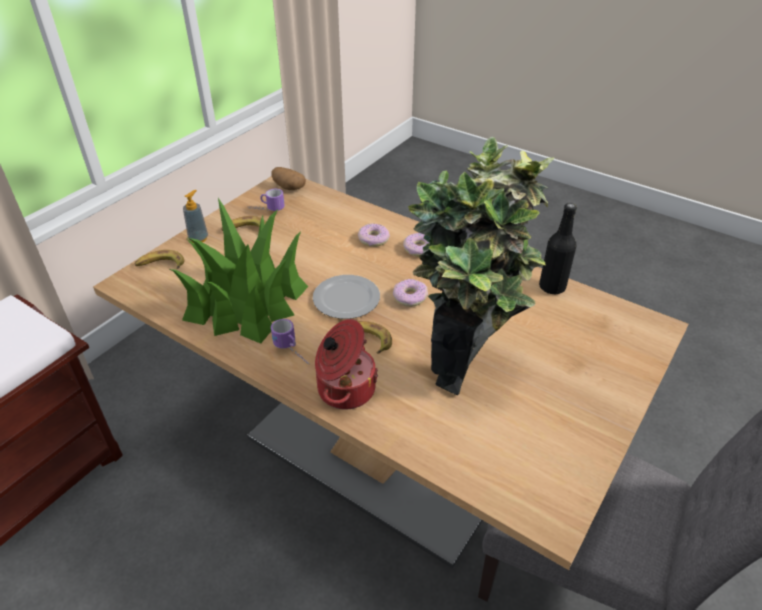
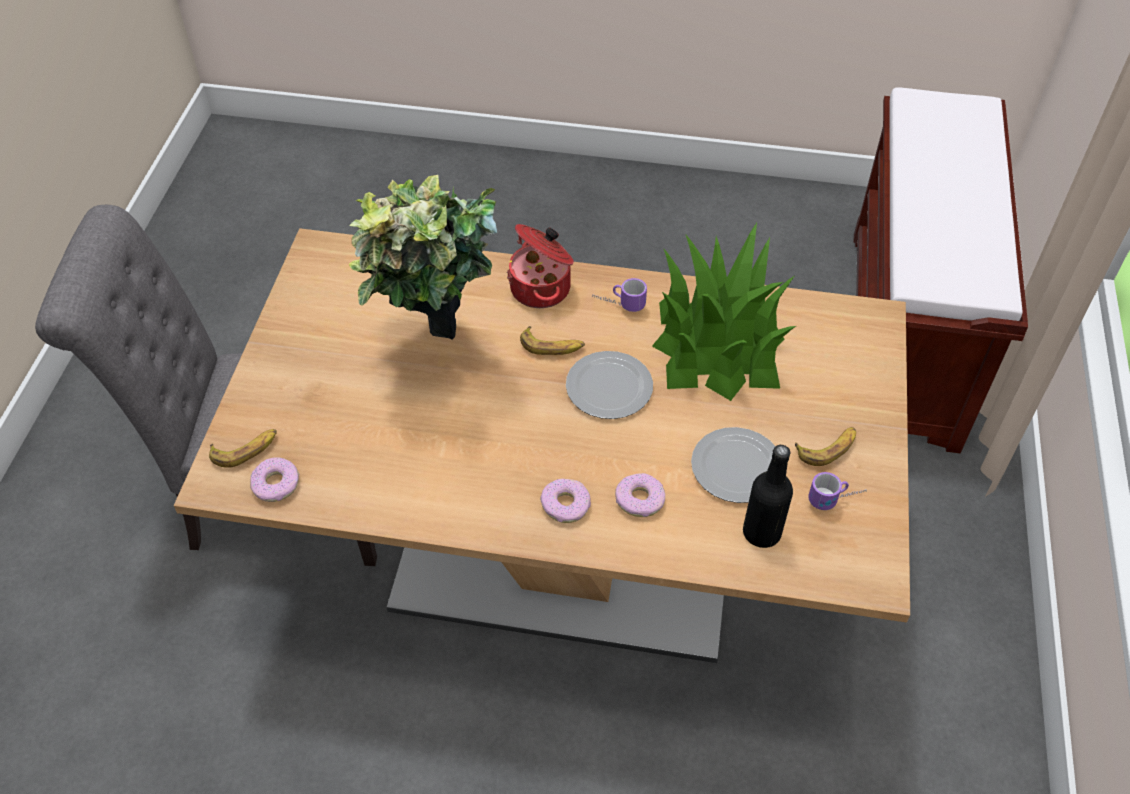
camera: 155 degrees right, 10 degrees up
banana [135,250,184,269] -> banana moved to [209,429,277,468]
soap dispenser [183,190,208,242] -> none
potato [271,167,306,190] -> none
donut [393,279,428,307] -> donut moved to [250,457,300,502]
black bottle [539,203,577,295] -> black bottle moved to [743,445,793,548]
none -> plate [691,427,776,503]

